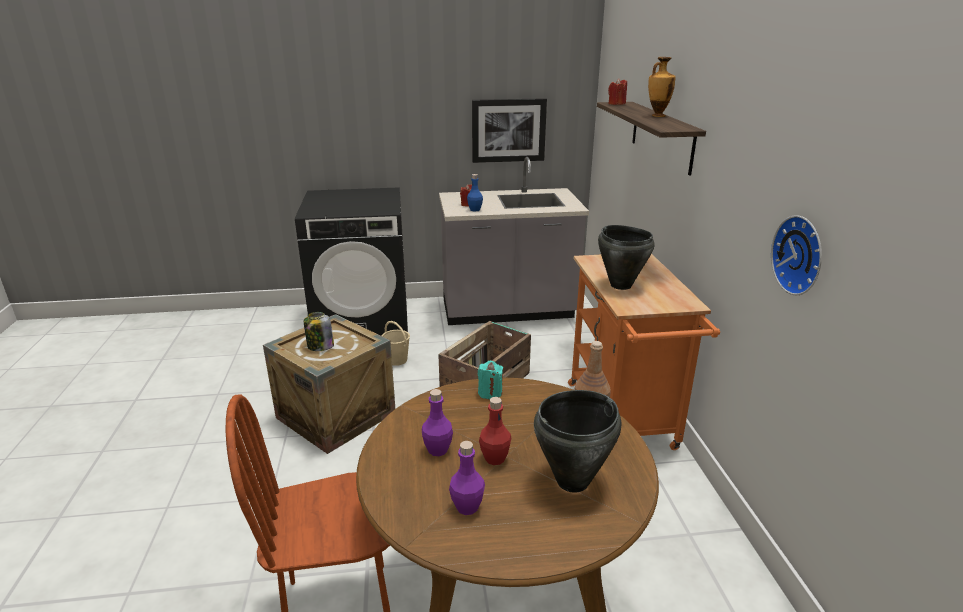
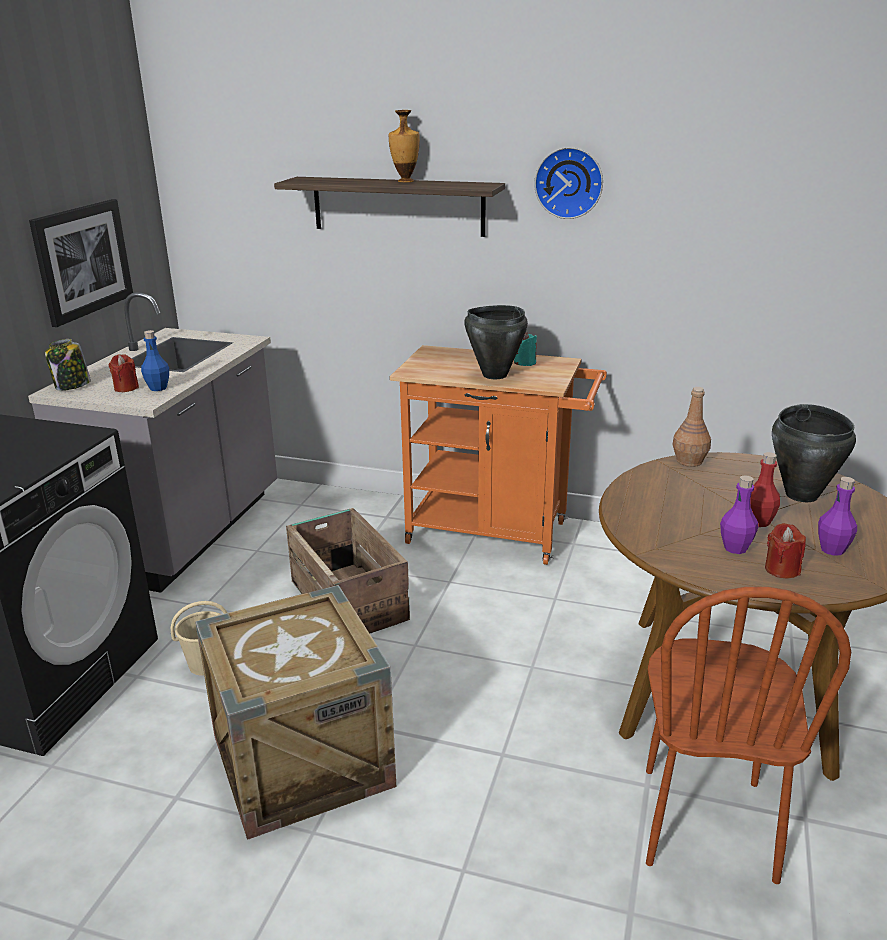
camera: 65 degrees left, 0 degrees up
jar [304,312,334,351] -> jar moved to [45,339,91,391]
turquoise candle [478,361,503,399] -> turquoise candle moved to [514,332,537,366]
red candle [608,78,627,105] -> red candle moved to [765,523,806,578]
wall clock [771,215,822,295] -> wall clock moved to [534,147,603,219]

